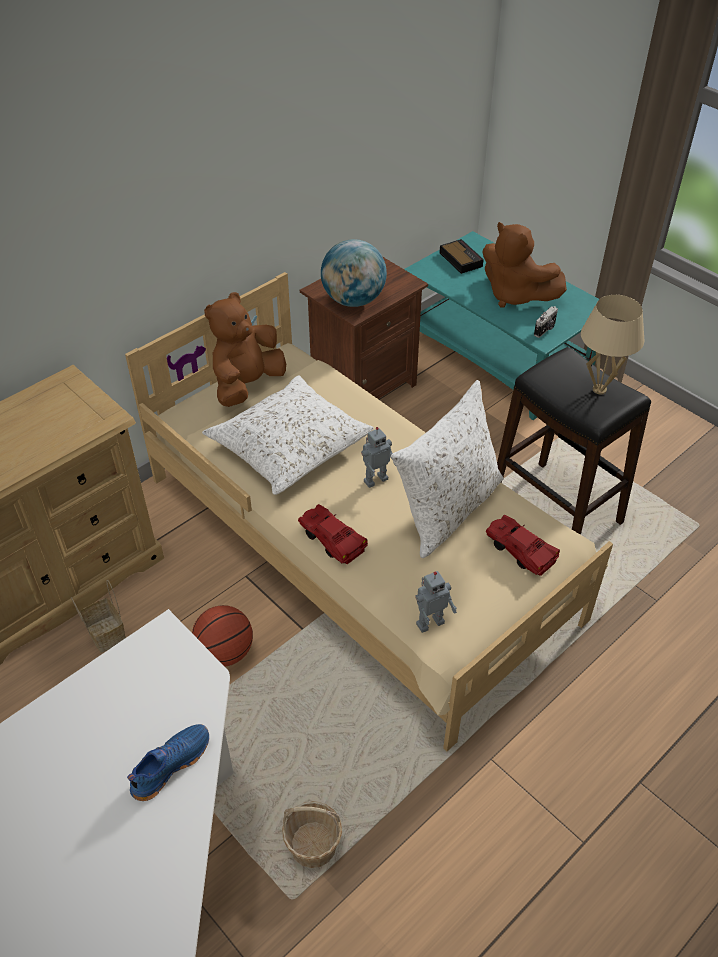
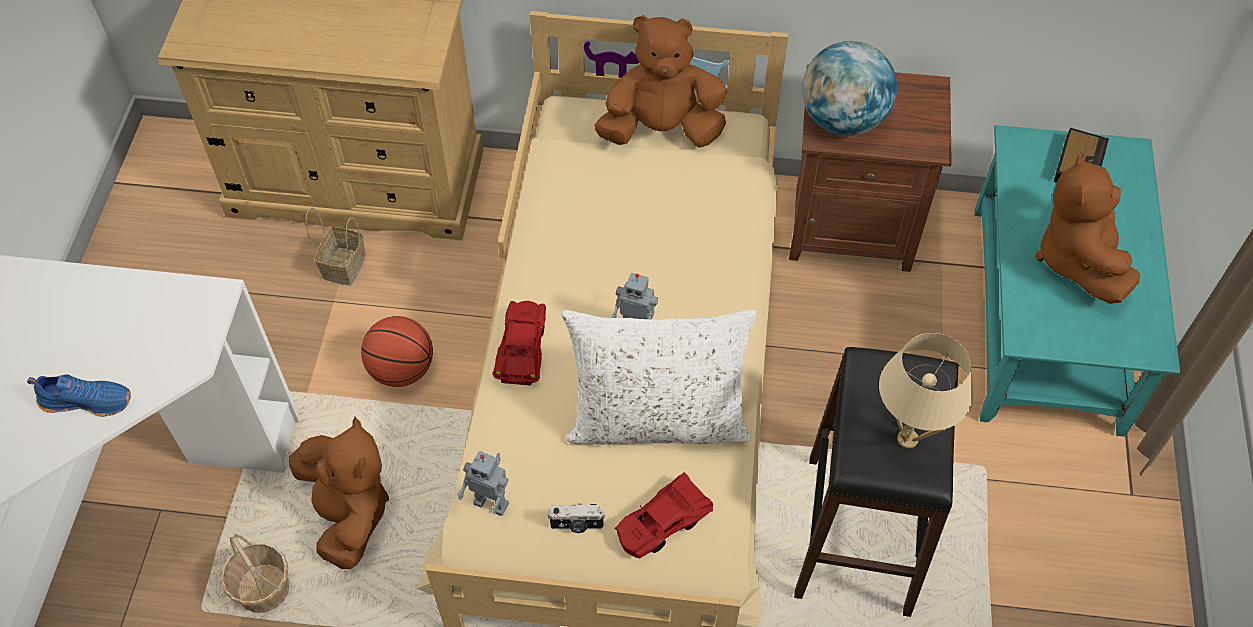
camera: 50 degrees right, 10 degrees up
white pillow [202,375,374,495] -> none
red toy car [486,514,560,576] -> red toy car turned 135 degrees counterclockwise [615,472,713,558]
camera [534,306,558,338] -> camera moved to [547,503,606,533]
none -> brown plush toy [289,417,389,569]

